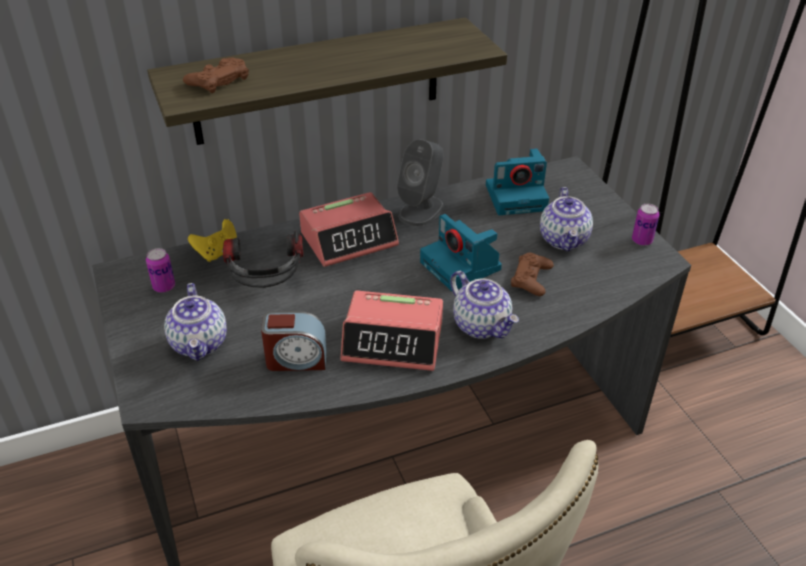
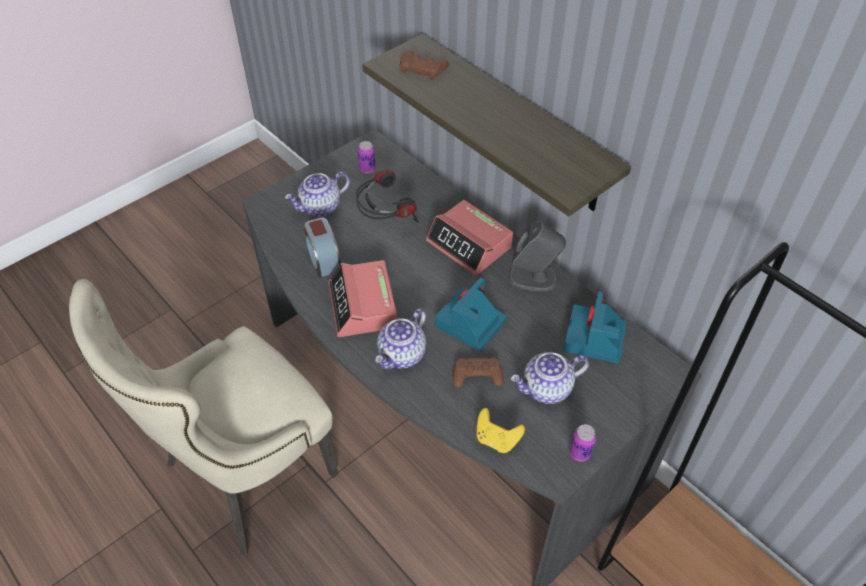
camera: 70 degrees right, 10 degrees up
yellow game controller [188,219,237,262] -> yellow game controller moved to [476,408,525,453]
camera [486,148,549,215] -> camera turned 45 degrees clockwise [564,291,627,364]

